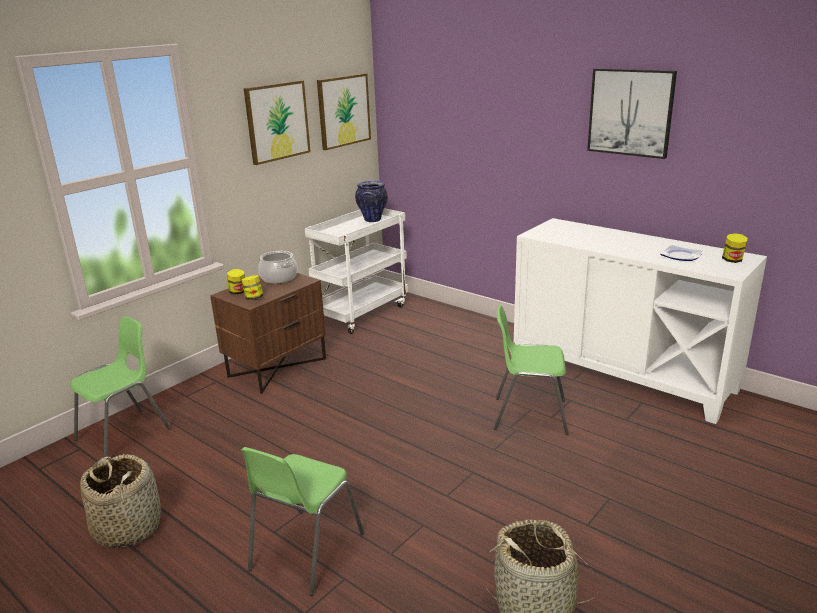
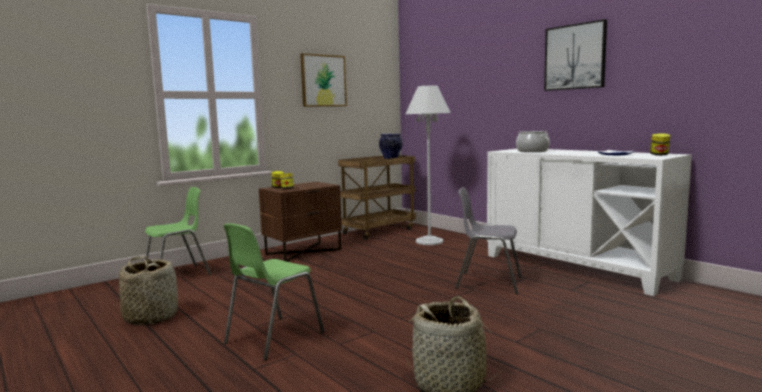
camera: 10 degrees right, 15 degrees down
cooking pot [258,251,297,283] -> cooking pot moved to [516,131,550,152]
white cart [305,208,408,334] -> brown cart [338,155,416,240]
picture [317,73,371,150] -> none
green chair [494,305,569,435] -> grey chair [456,187,522,294]
none -> white floor lamp [406,86,451,245]

